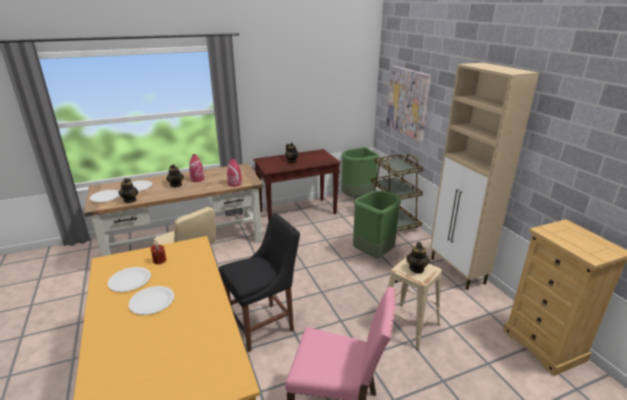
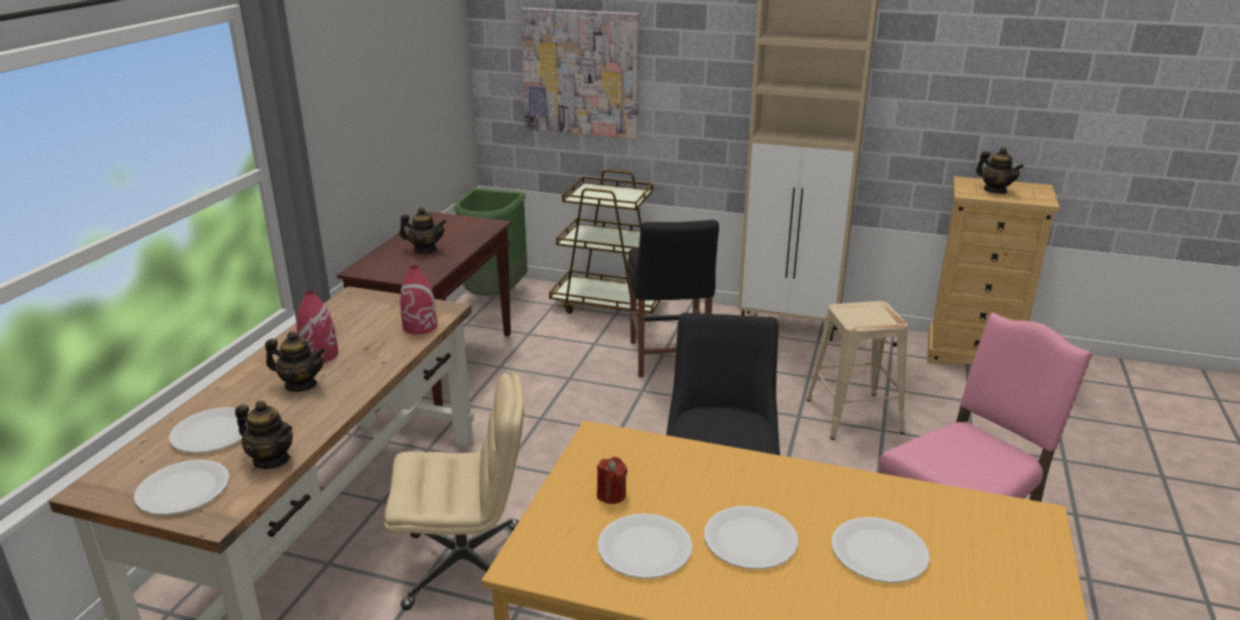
camera: 50 degrees left, 0 degrees up
green trash can [353,191,401,259] -> black chair [627,220,719,377]
teapot [406,242,430,273] -> teapot moved to [976,147,1024,194]
none -> white plate [832,517,930,583]

